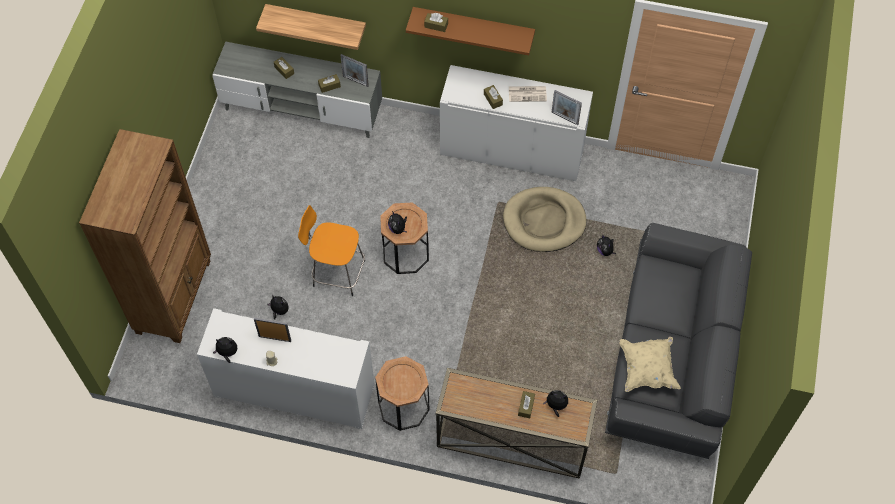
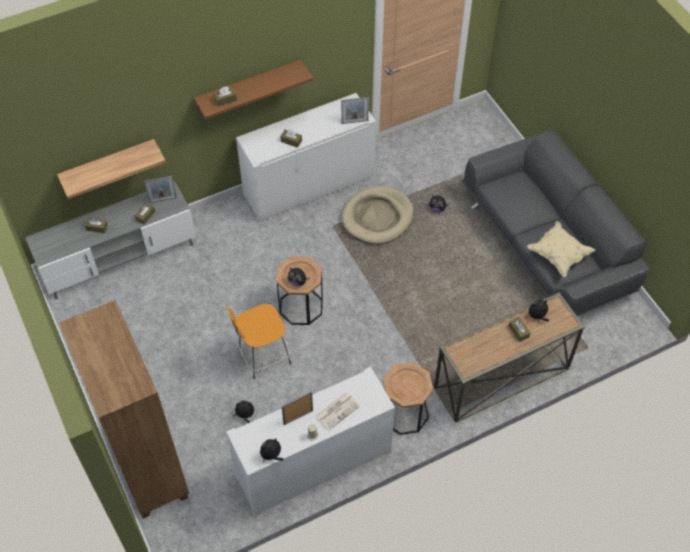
camera: 40 degrees left, 5 degrees down
newspaper [509,86,547,102] -> newspaper moved to [315,393,360,430]

